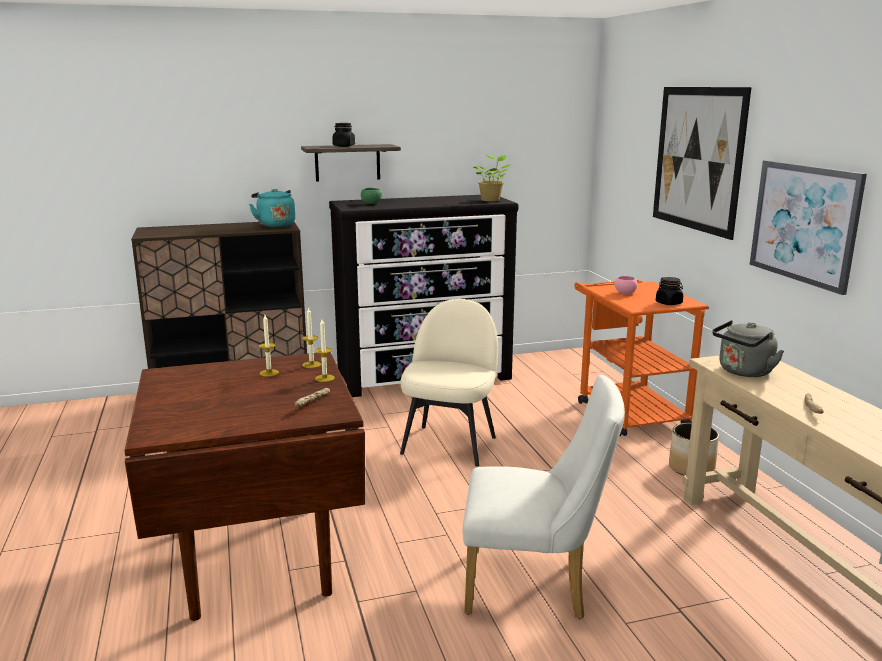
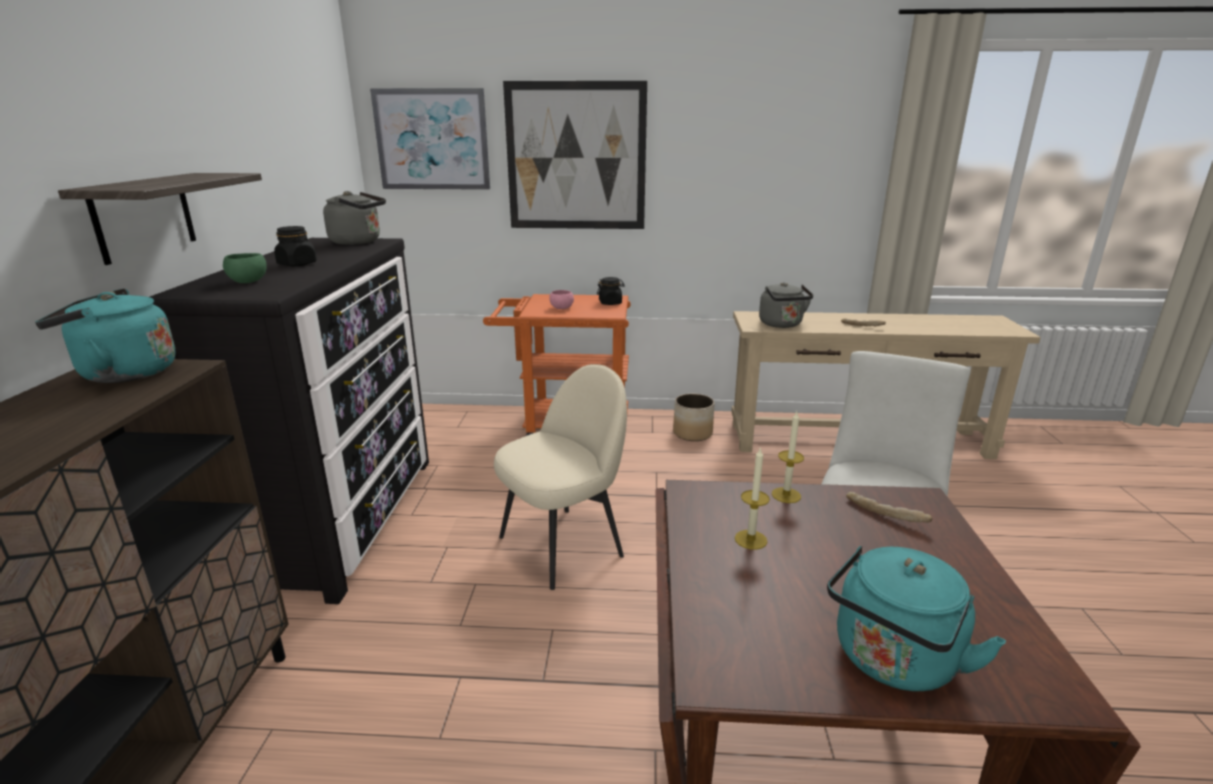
camera: 70 degrees left, 5 degrees up
candle [302,307,321,368] -> none
black jar [332,123,355,147] -> black jar moved to [274,226,317,266]
beige chair [400,299,498,466] -> beige chair turned 105 degrees clockwise [494,364,627,590]
potted plant [473,155,511,201] -> grey kettle [323,191,386,245]
picture [750,160,867,295] -> picture moved to [370,88,490,190]
none -> turquoise kettle [827,546,1006,691]

